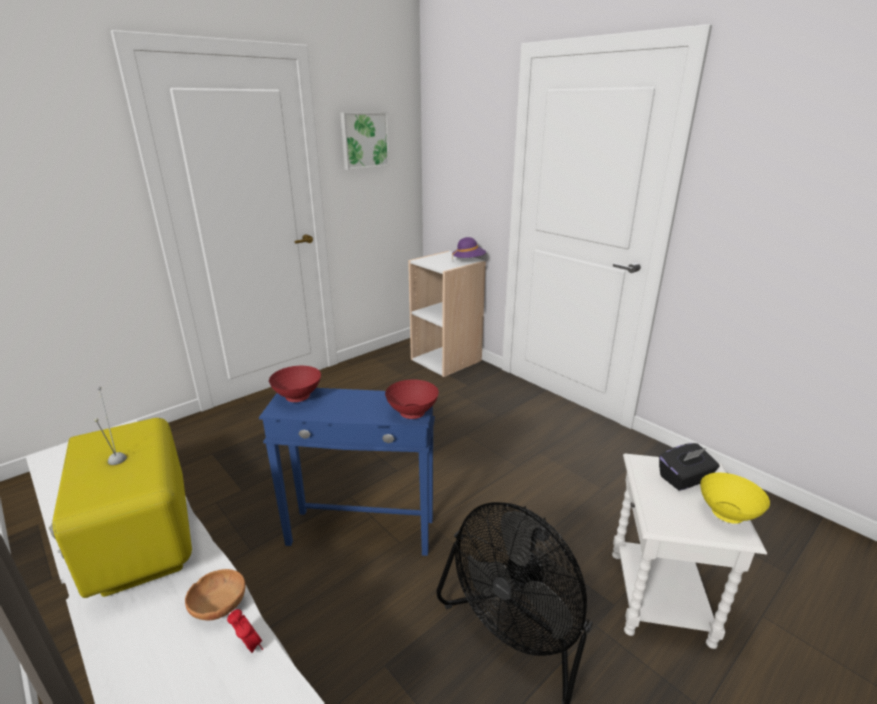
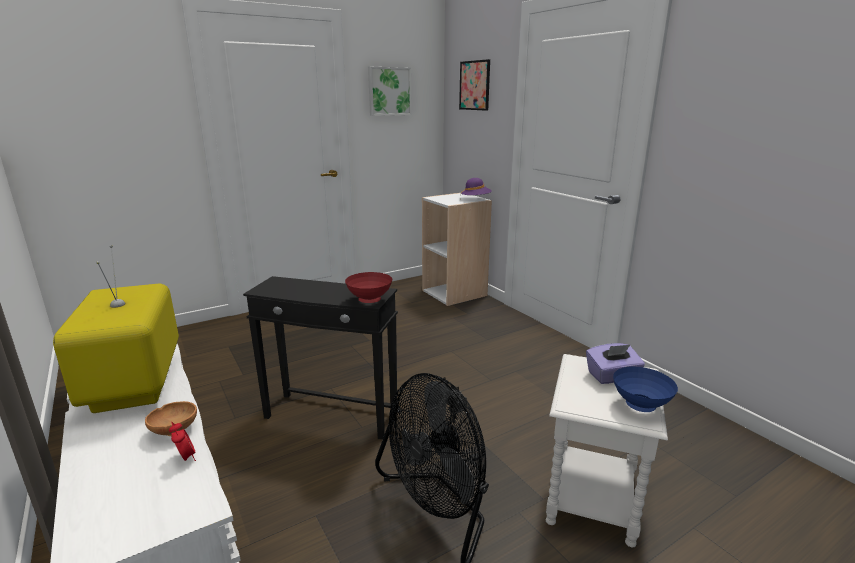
camera: 10 degrees right, 5 degrees down
blue side table [259,388,435,556] -> black side table [243,276,398,440]
red bowl [269,366,321,402] -> none
black tissue box [659,443,720,491] -> purple tissue box [586,343,645,384]
yellow bowl [700,472,770,524] -> blue bowl [613,367,678,412]
none -> picture [459,59,490,111]

